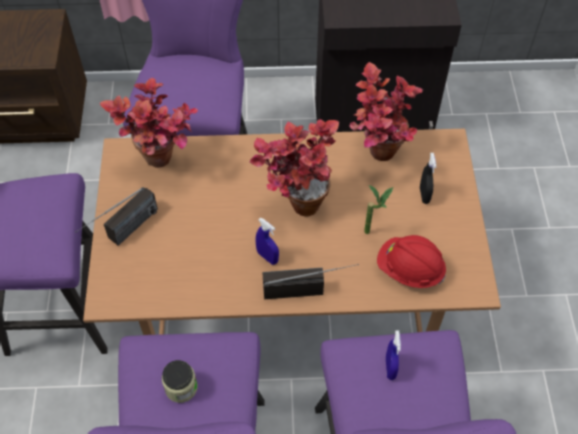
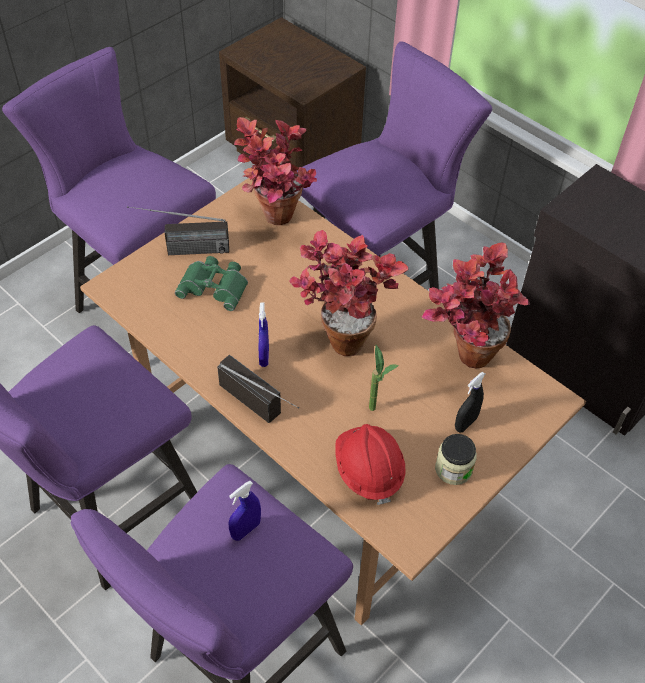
camera: 45 degrees right, 5 degrees down
jar [162,360,198,403] -> jar moved to [435,434,477,485]
none -> green binoculars [175,256,248,311]

